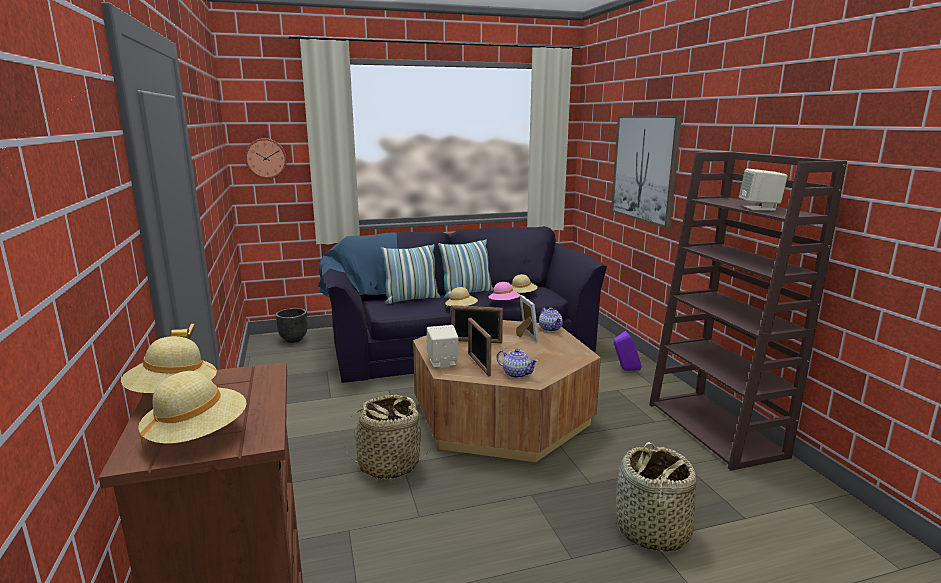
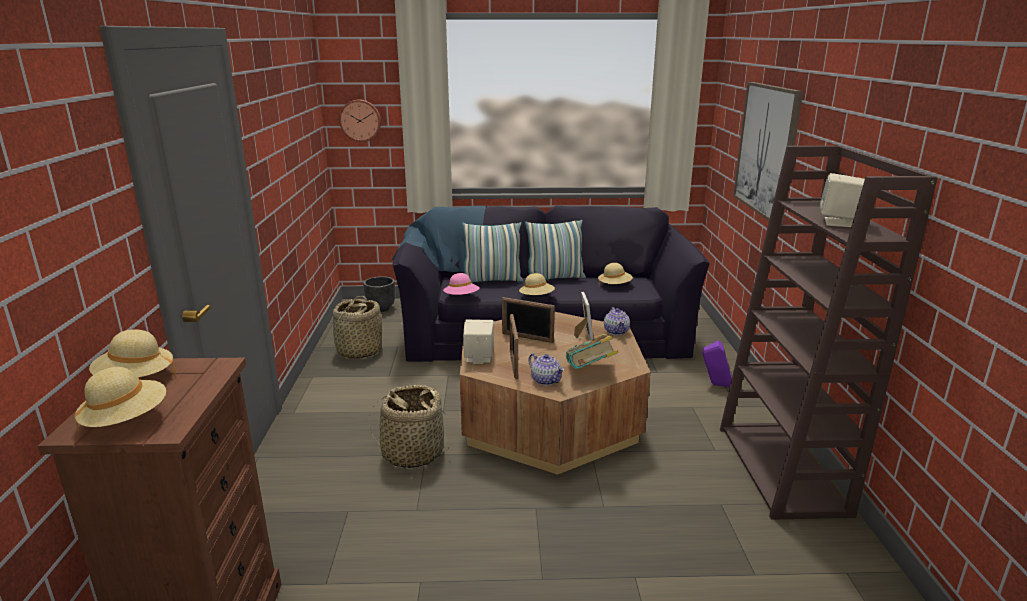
camera: 15 degrees right, 5 degrees up
pink hat [488,282,520,300] -> pink hat moved to [443,273,479,295]
basket [616,442,697,553] -> basket moved to [333,296,382,359]
none -> book [566,334,619,369]

